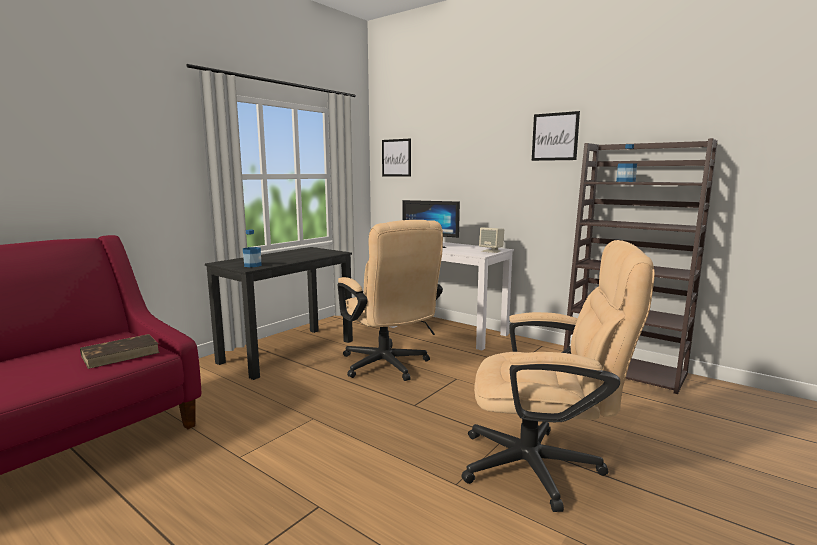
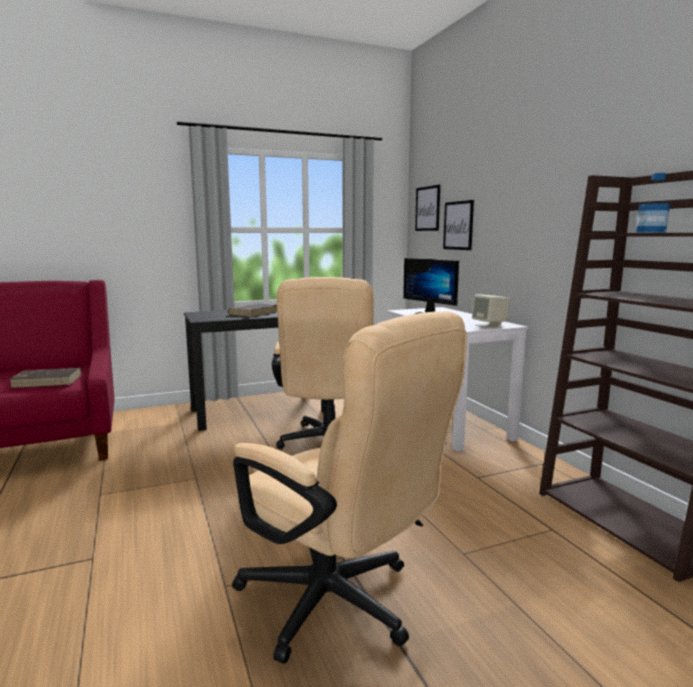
camera: 30 degrees right, 0 degrees up
bottle [243,230,262,267] -> none
picture [532,111,580,161] -> picture moved to [443,200,474,250]
none -> brown book [228,303,277,317]

